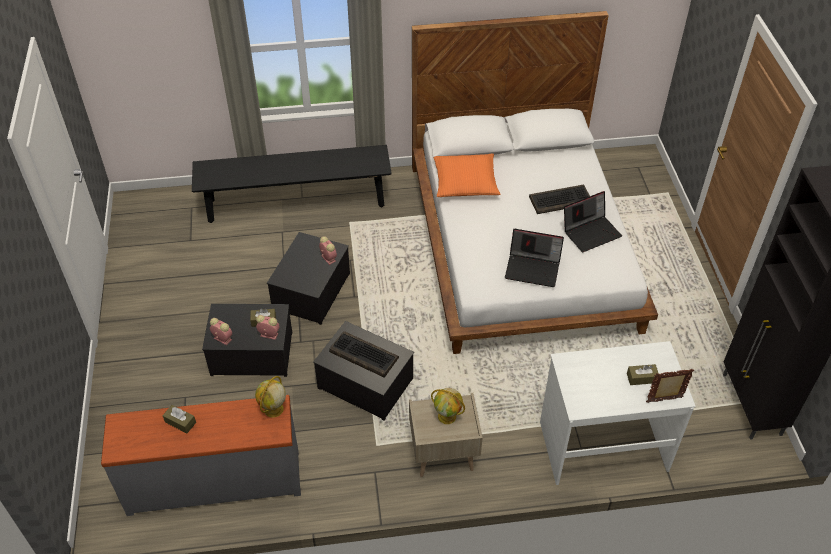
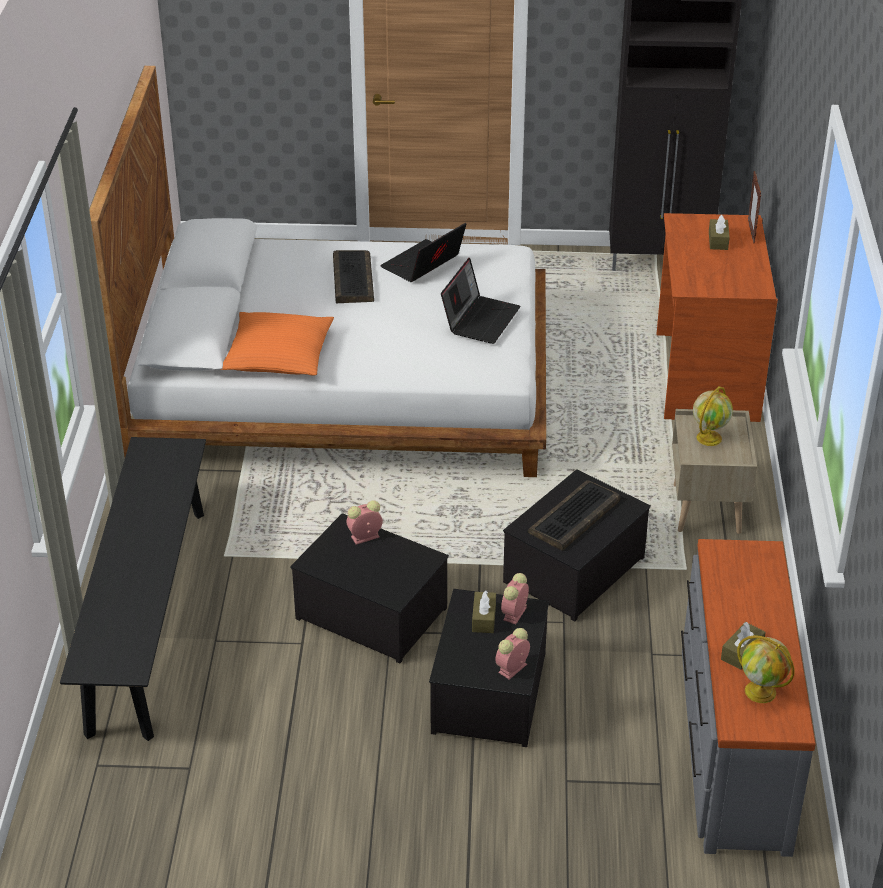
camera: 80 degrees left, 10 degrees down
globe [255,376,286,417] -> globe moved to [737,635,794,703]
white desk [540,341,696,485] -> brown desk [657,213,778,422]
laptop [564,191,622,252] -> laptop turned 120 degrees counterclockwise [380,223,466,282]

